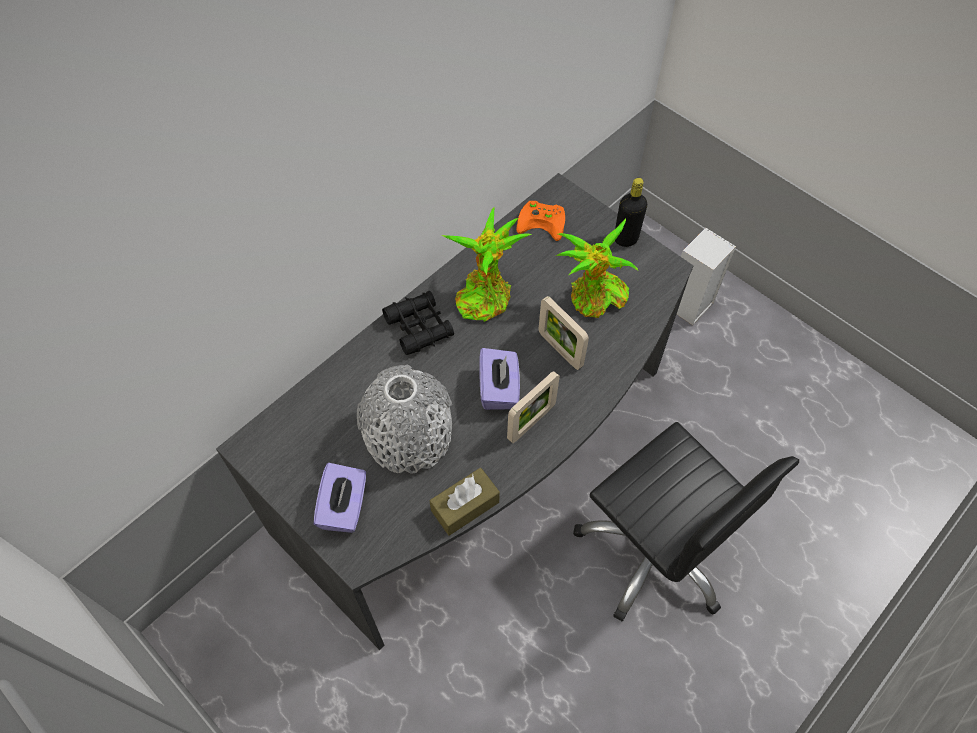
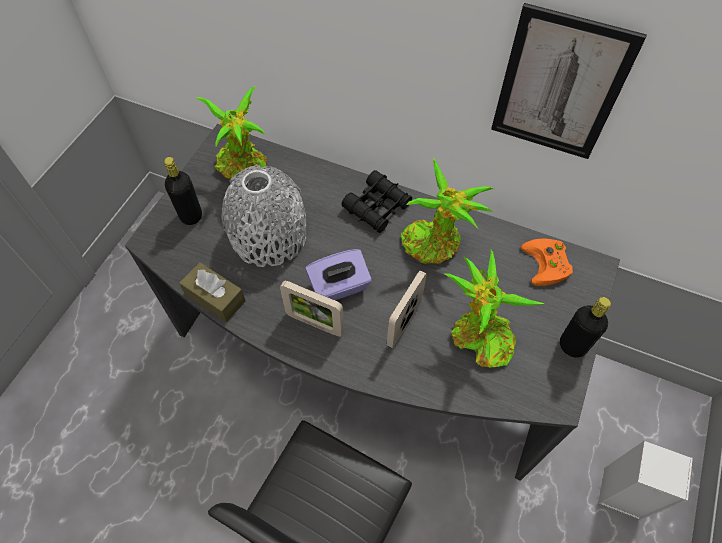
camera: 70 degrees right, 0 degrees up
purple tissue box [314,463,366,533] -> black bottle [164,157,202,225]
none -> potted plant [197,86,267,179]
none -> picture [491,3,647,159]

